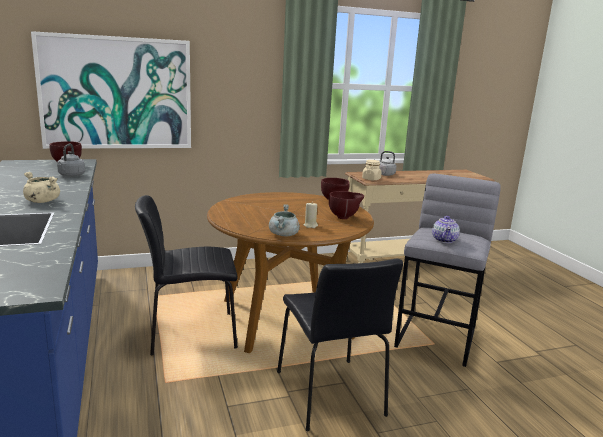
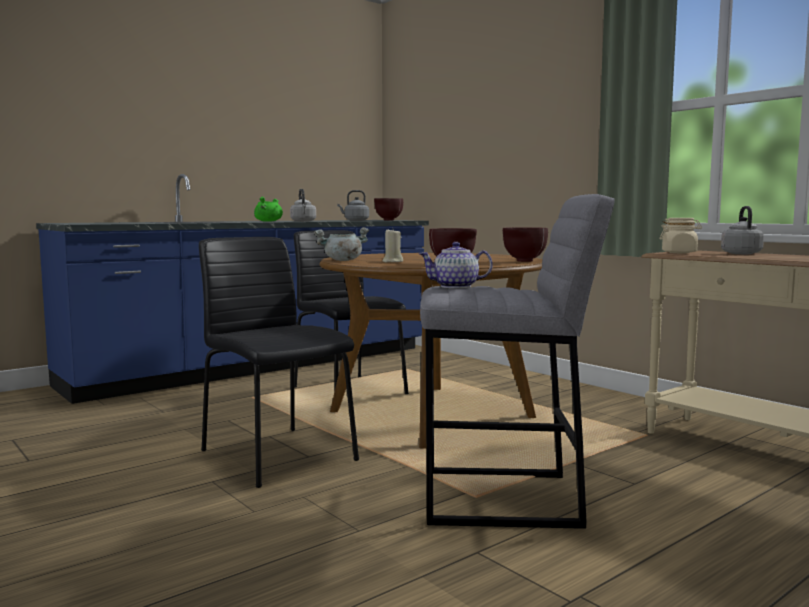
camera: 70 degrees right, 10 degrees down
beige cooking pot [23,172,60,203] -> green cooking pot [254,197,283,222]
picture [31,31,191,149] -> none
black chair [277,259,403,432] -> black chair turned 90 degrees clockwise [199,237,359,488]
none -> grey kettle [290,189,316,222]

